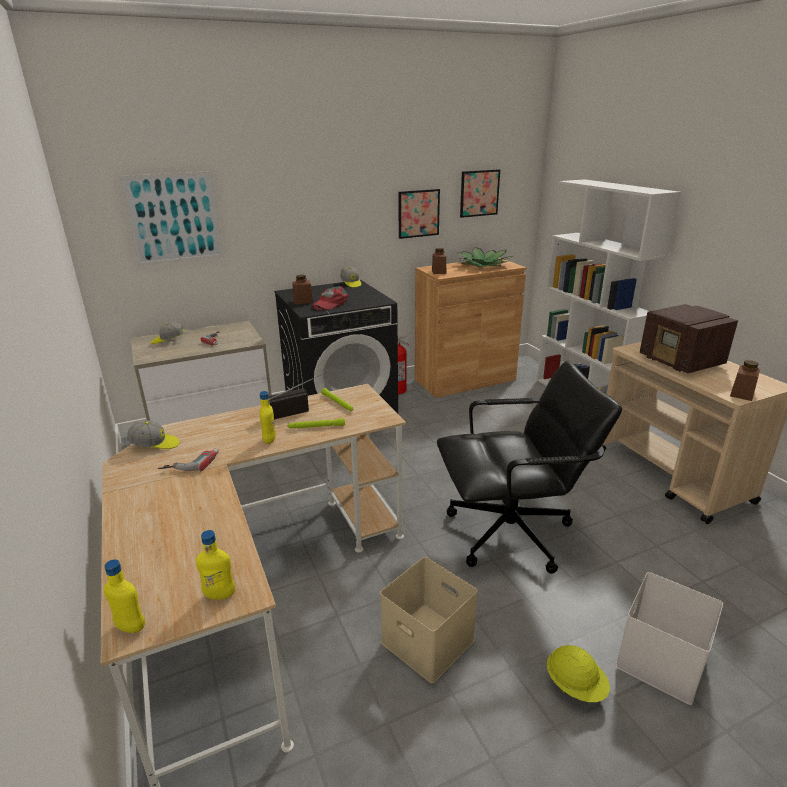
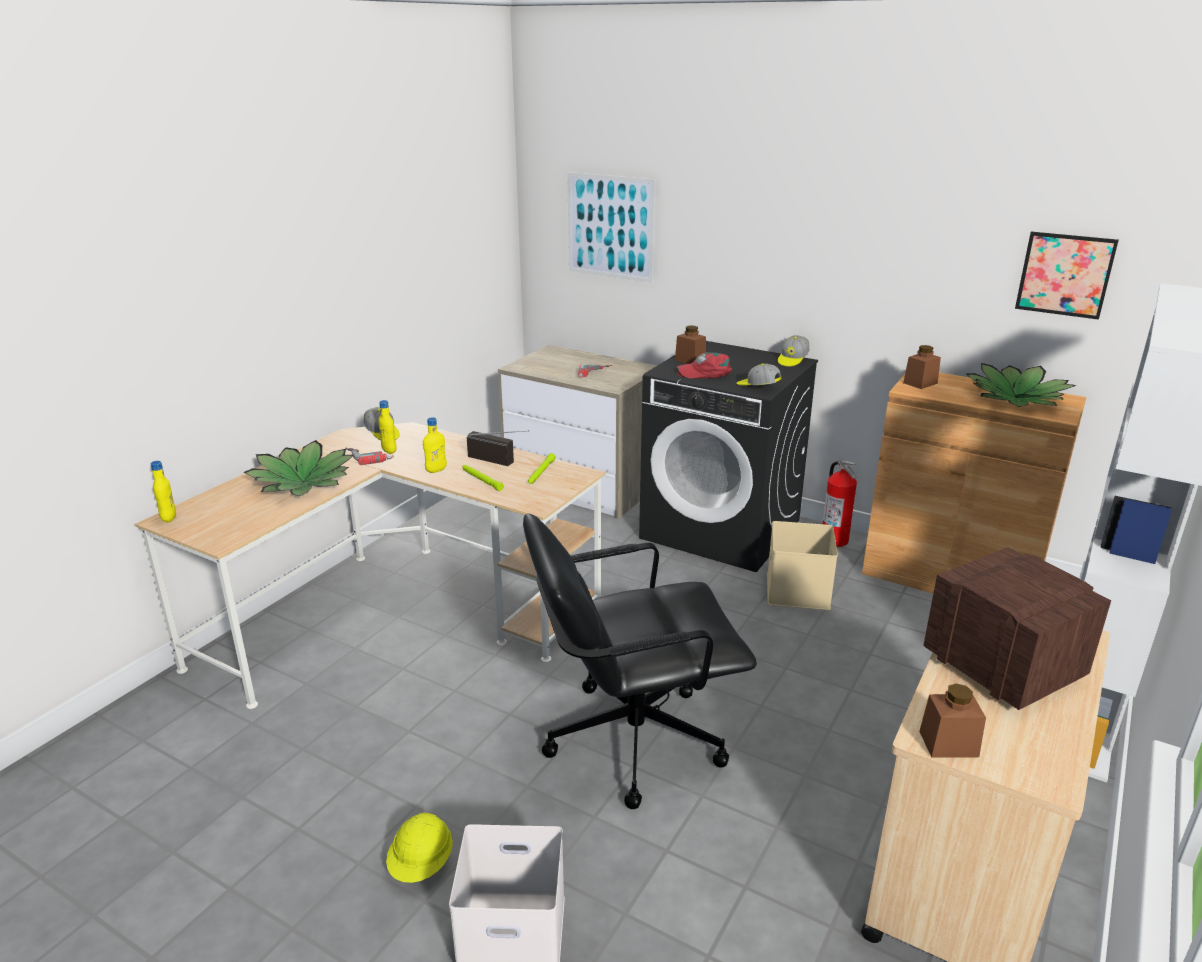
camera: 55 degrees right, 0 degrees up
cap [151,322,184,344] -> cap moved to [737,363,782,385]
yellow bottle [196,530,235,600] -> yellow bottle moved to [378,400,397,454]
beige storage box [380,557,478,683] -> beige storage box moved to [767,521,838,610]
picture [398,189,440,239] -> none
black office chair [437,361,622,574] -> black office chair turned 120 degrees clockwise [523,513,757,809]
radio [640,304,738,373] -> radio turned 120 degrees clockwise [923,547,1111,710]
none -> potted plant [243,440,354,496]

